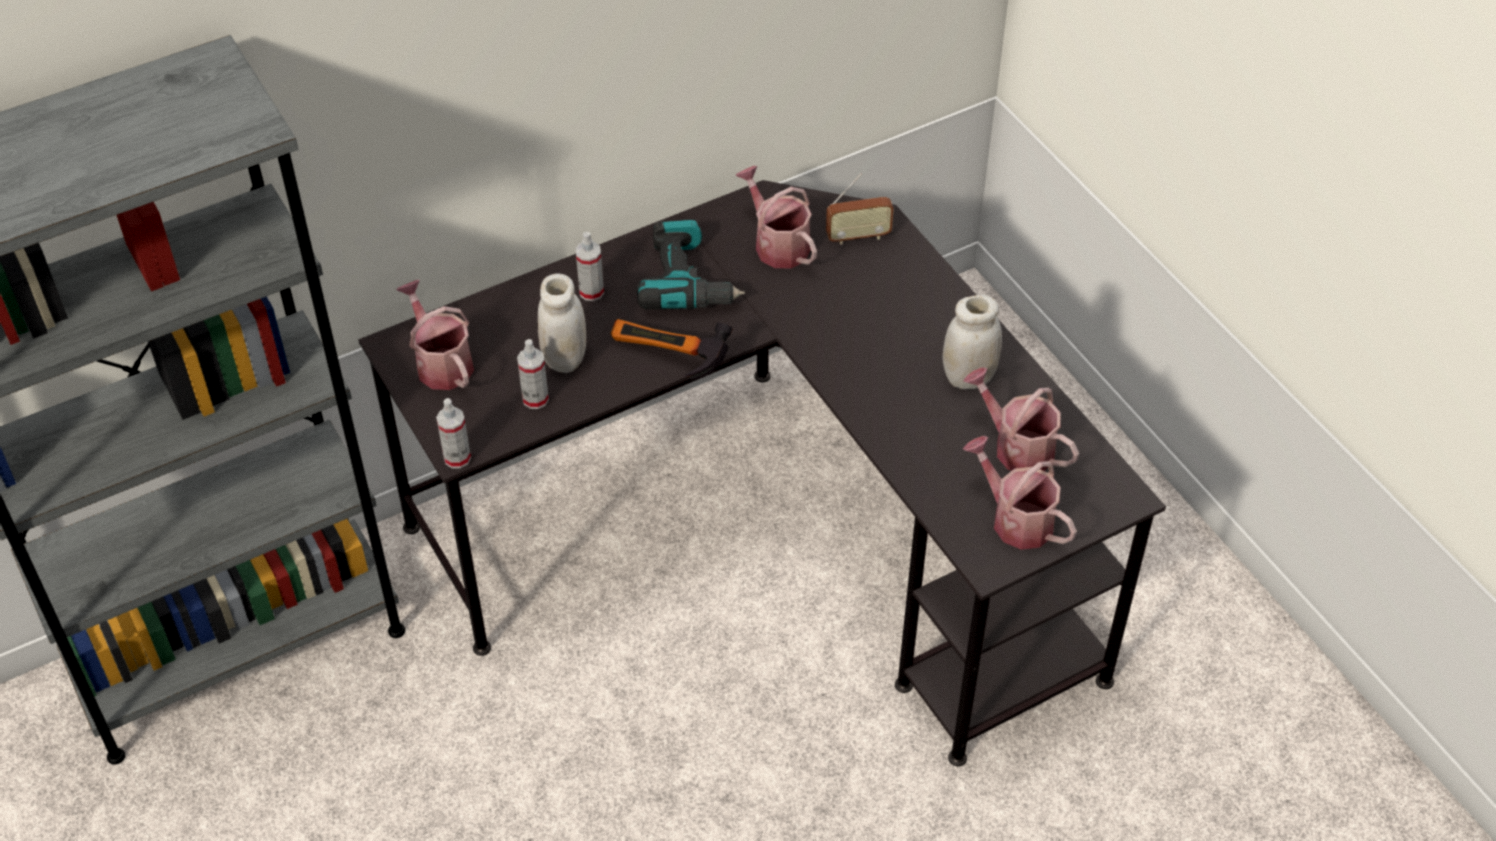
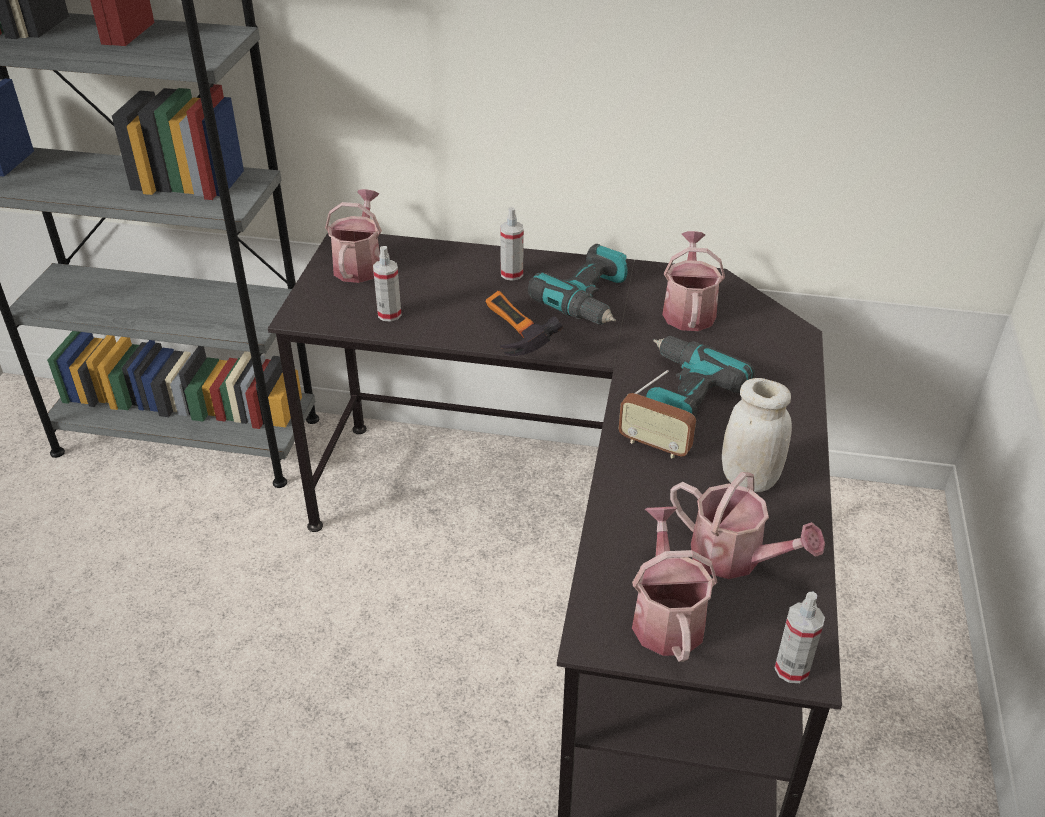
camera: 40 degrees right, 10 degrees down
spray bottle [436,398,471,468] -> spray bottle moved to [774,592,825,683]
white jar [538,273,586,373] -> none
radio [826,173,894,245] -> radio moved to [619,370,696,459]
watering can [963,367,1079,471] -> watering can turned 135 degrees clockwise [670,472,825,579]
none -> power drill [646,336,755,418]

